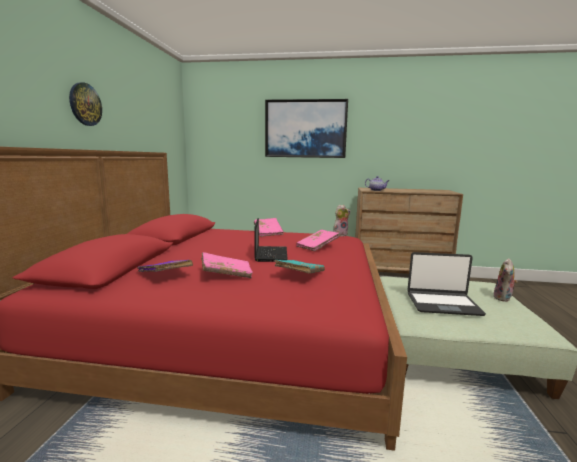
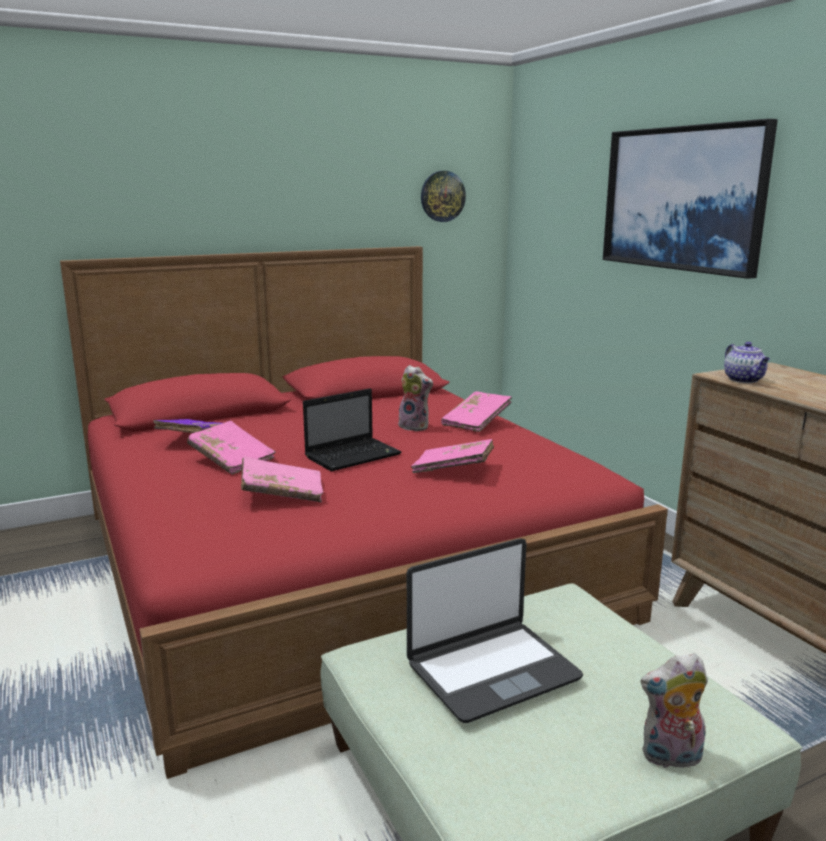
camera: 55 degrees right, 5 degrees up
wall clock [69,82,102,126] -> wall clock moved to [421,171,466,222]
turquoise book [274,260,325,273] -> pink book [241,456,323,502]
plush toy [333,205,351,237] -> plush toy moved to [398,365,433,431]
laptop [407,252,486,316] -> laptop turned 90 degrees counterclockwise [407,539,583,723]

